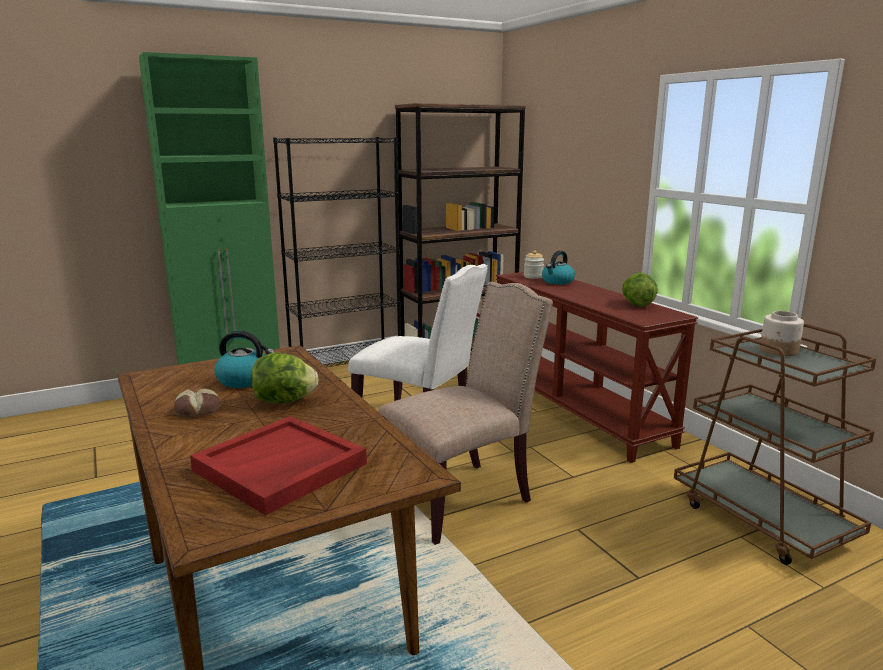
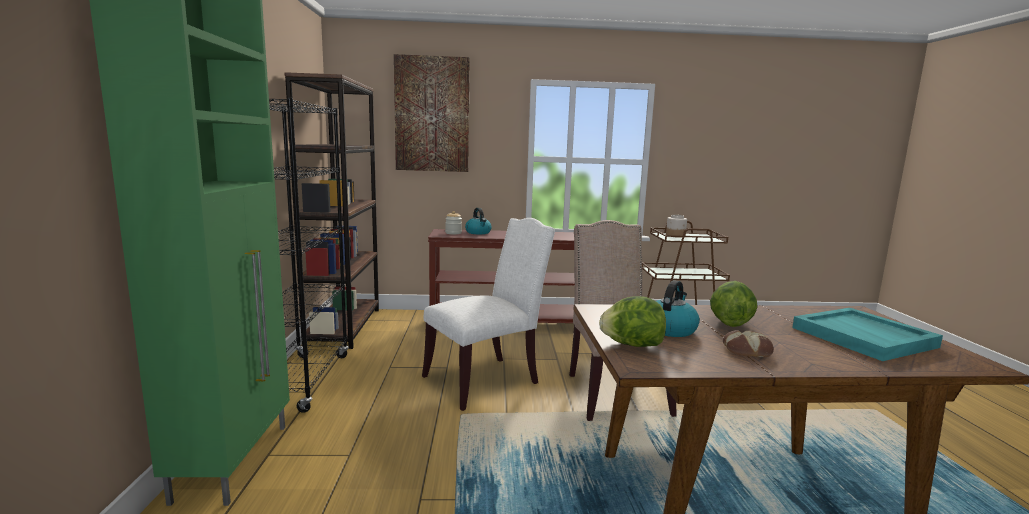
camera: 65 degrees left, 5 degrees down
red tray [190,416,367,515] -> turquoise tray [792,308,943,361]
lettuce [622,273,658,307] -> lettuce moved to [599,296,666,347]
none -> picture [394,54,470,172]

